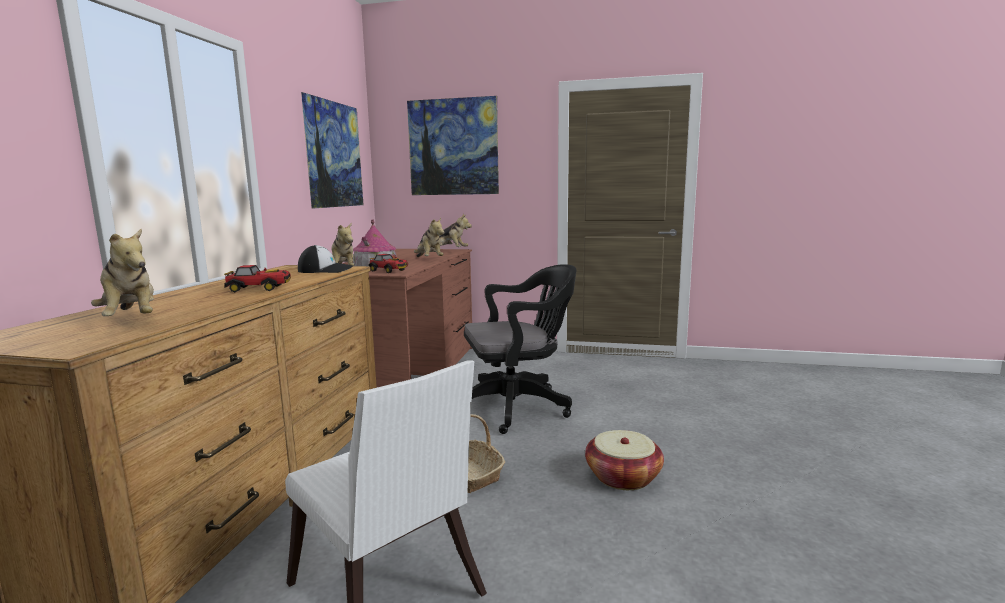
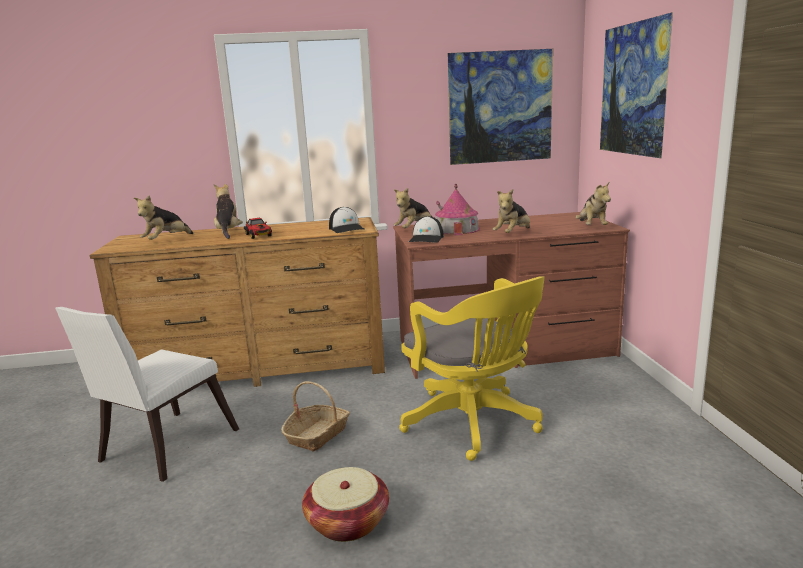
camera: 70 degrees right, 5 degrees up
toy car [369,254,408,273] -> cap [409,216,444,243]
black office chair [464,264,576,434] -> yellow office chair [399,276,545,461]
none -> plush toy [214,184,243,239]

